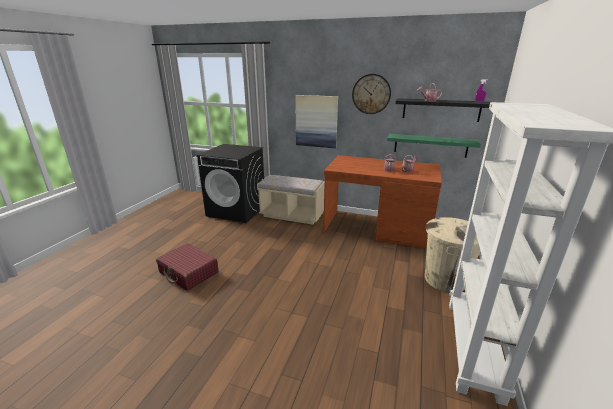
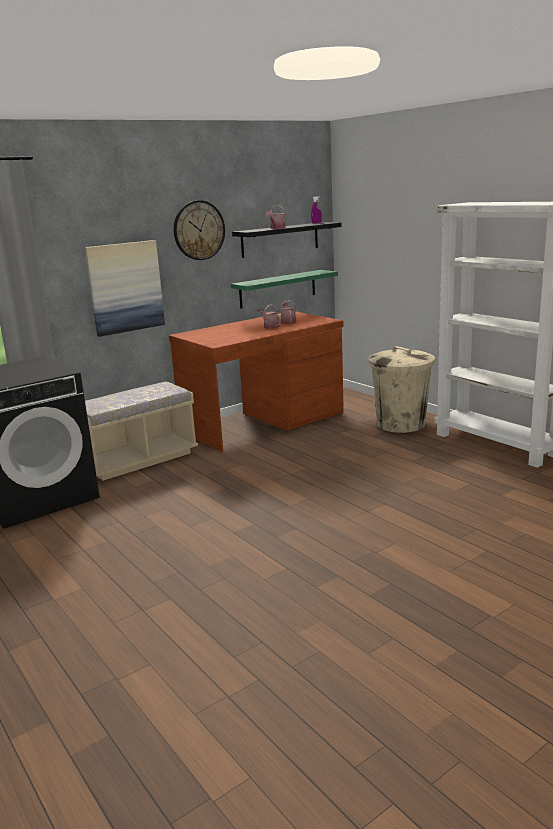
camera: 55 degrees left, 5 degrees down
red suitcase [156,243,218,291] -> none

